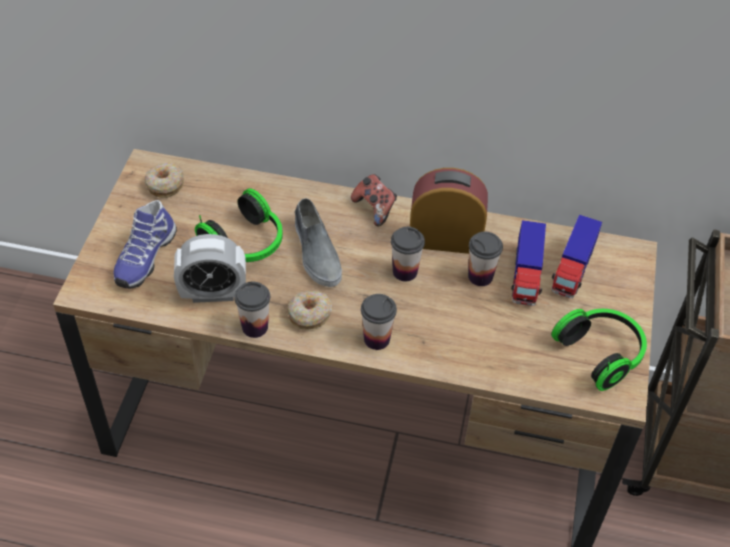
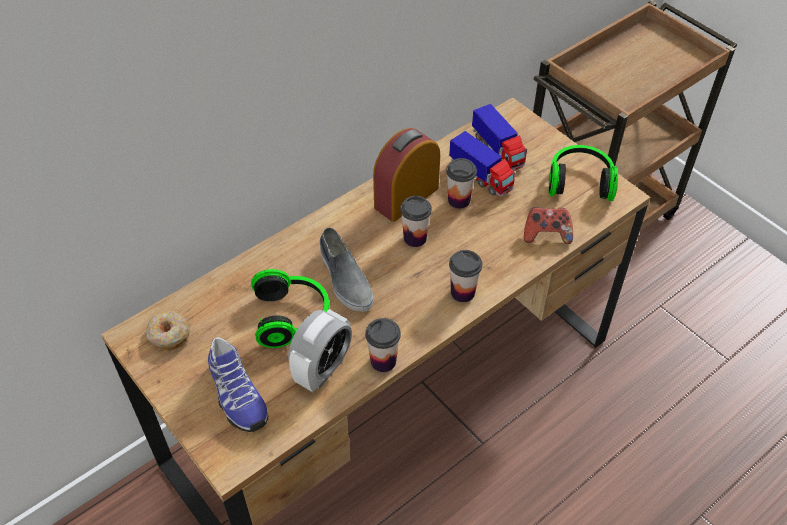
camera: 50 degrees left, 0 degrees up
donut [287,291,332,330] -> none
grey shoe [295,198,342,287] -> grey shoe turned 45 degrees clockwise [320,227,374,312]
game controller [351,174,397,227] -> game controller moved to [524,207,573,244]

